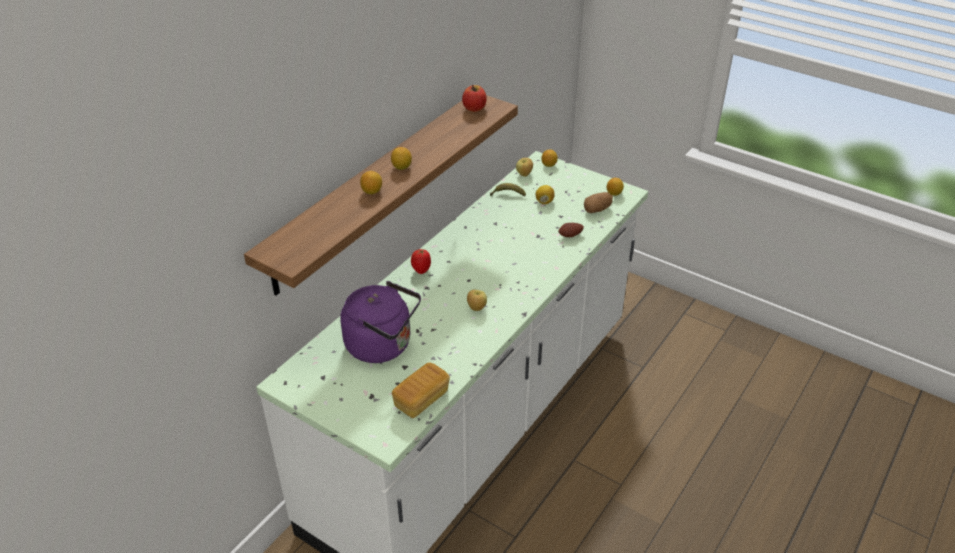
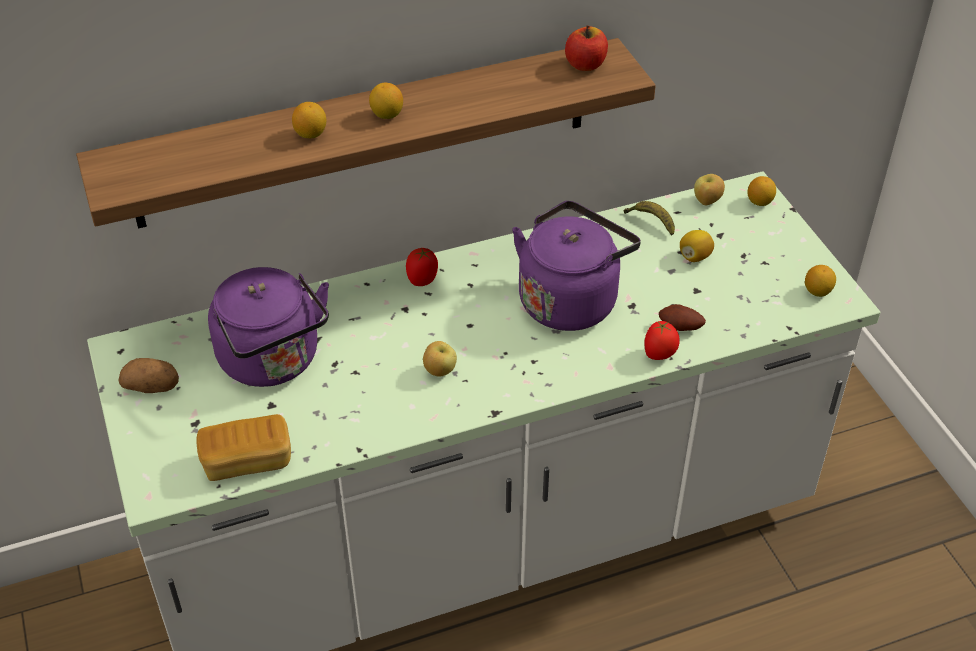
camera: 35 degrees right, 5 degrees up
potato [584,192,613,213] -> potato moved to [119,358,179,393]
none -> purple kettle [512,201,641,331]
none -> tomato [644,321,680,360]

